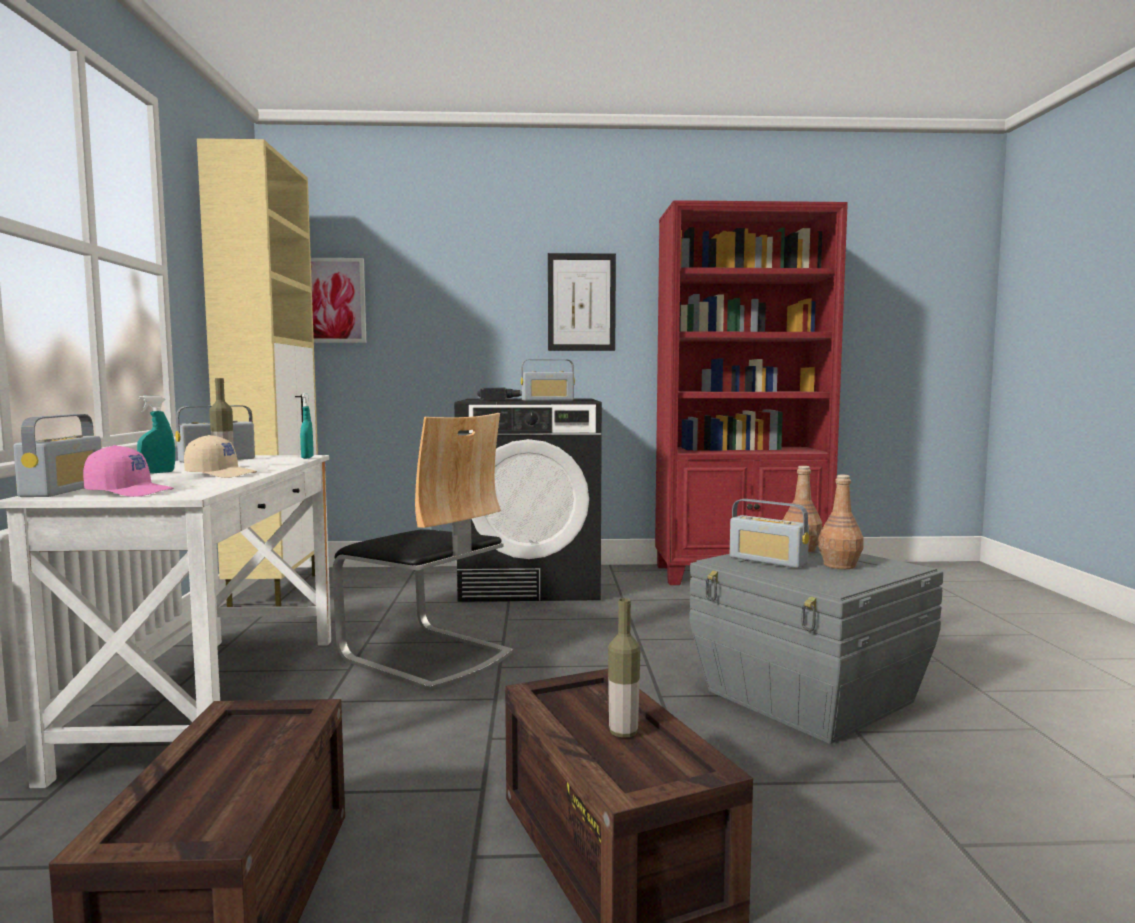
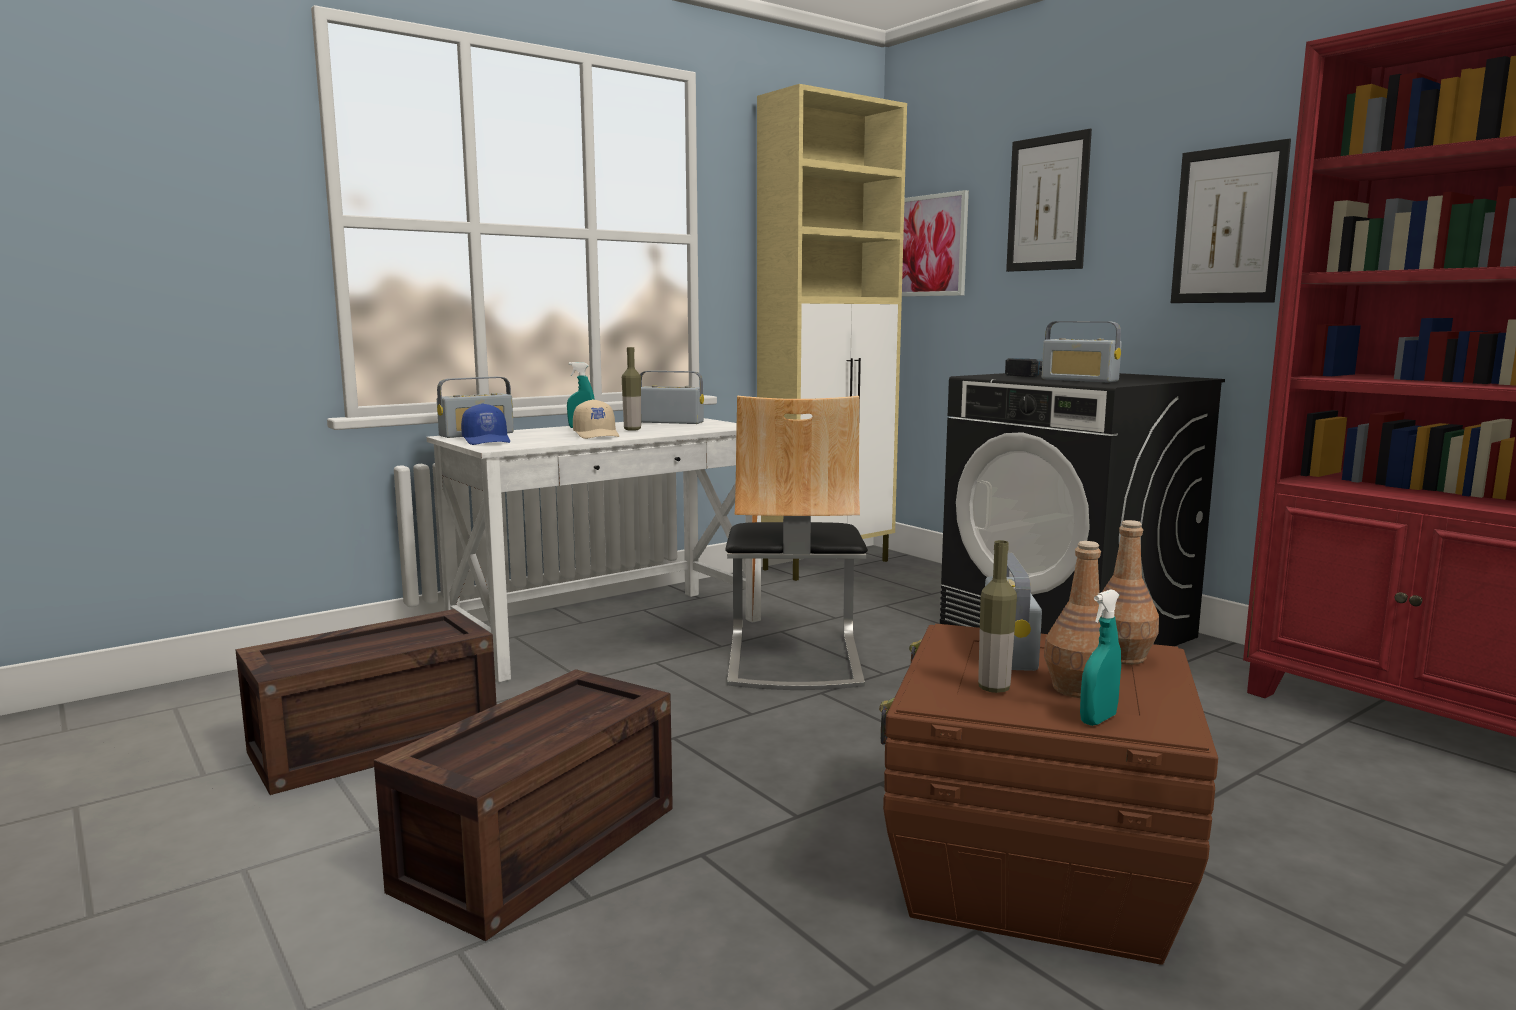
camera: 55 degrees right, 5 degrees up
pink cap [83,445,174,497] -> blue cap [461,403,510,445]
turquoise spray bottle [300,393,313,459] -> turquoise spray bottle moved to [1080,589,1121,726]
bottle [608,598,640,738] -> bottle moved to [978,540,1017,693]
grey storage box [689,545,943,744] -> brown storage box [879,624,1218,965]
none -> picture [1006,129,1092,272]

